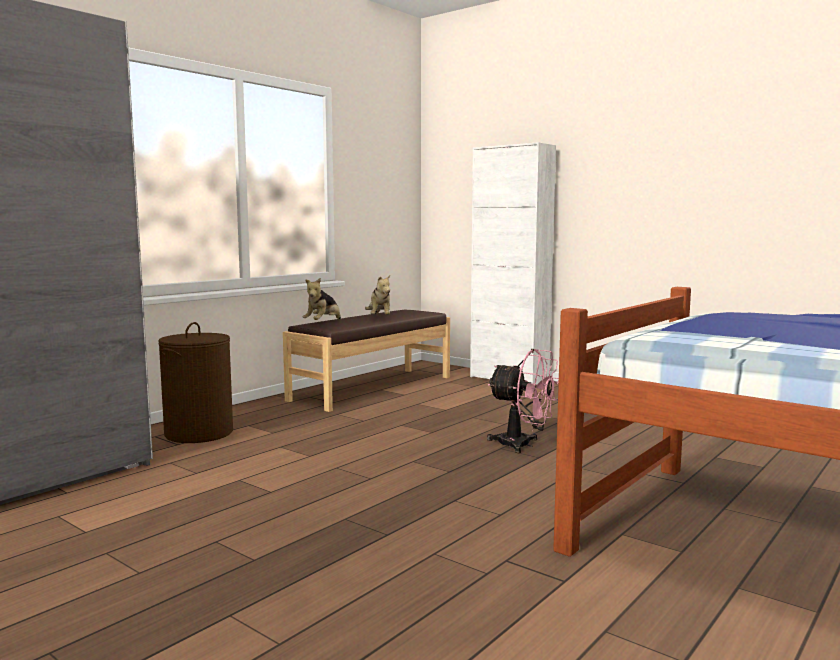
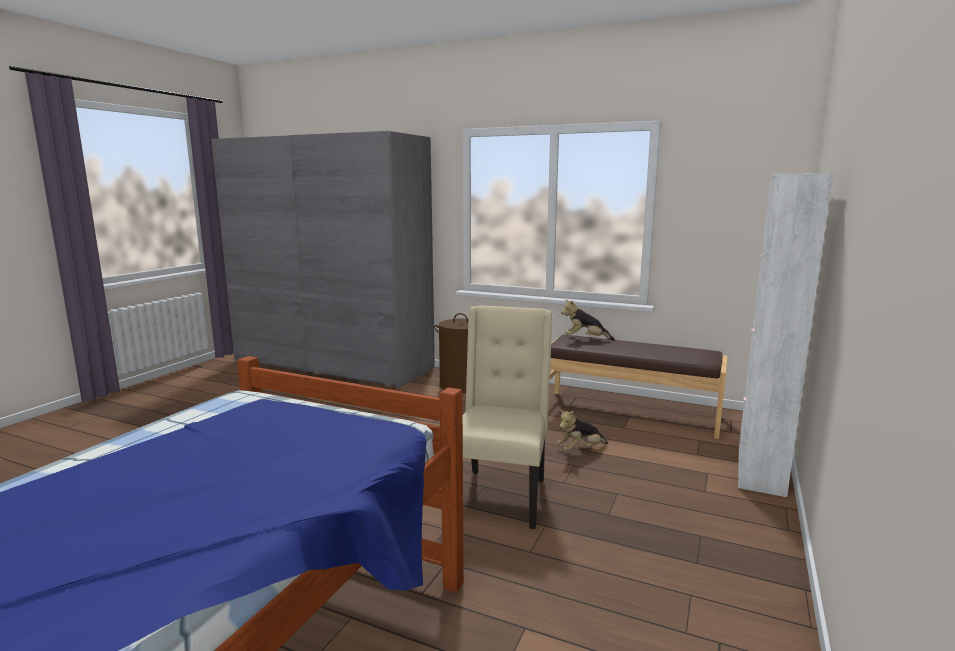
camera: 75 degrees right, 5 degrees up
plush toy [365,275,390,315] -> plush toy moved to [557,409,608,451]
pink fan [487,349,559,453] -> beige chair [463,306,553,529]

